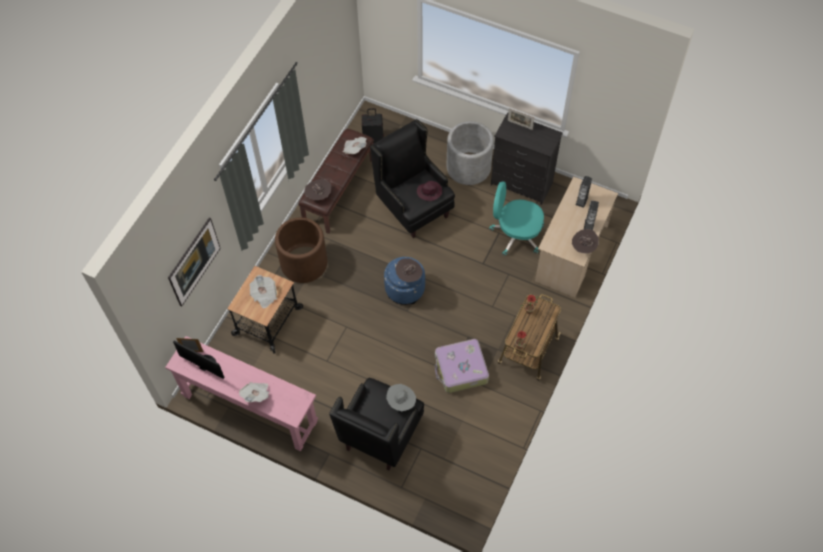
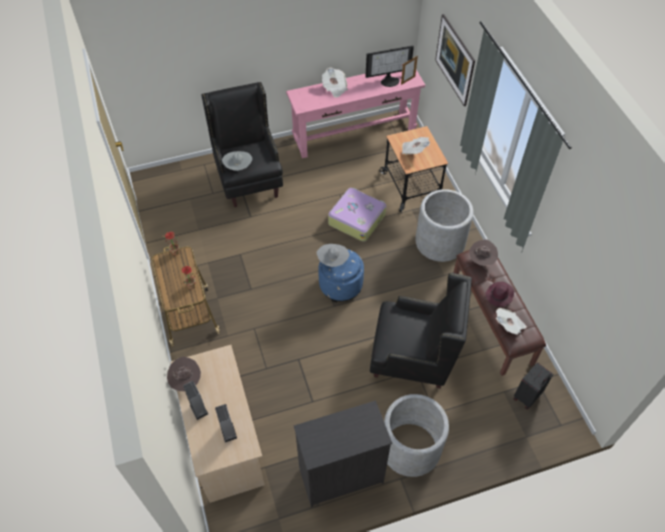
camera: 135 degrees right, 5 degrees down
brown planter [275,218,327,283] -> grey planter [415,189,473,262]
brown hat [395,258,423,282] -> grey hat [317,244,349,267]
purple hat [417,181,442,201] -> purple hat moved to [485,282,514,307]
suitcase [435,339,489,393] -> suitcase moved to [328,188,386,242]
turquoise office chair [489,181,544,256] -> none
picture frame [508,108,535,130] -> none

